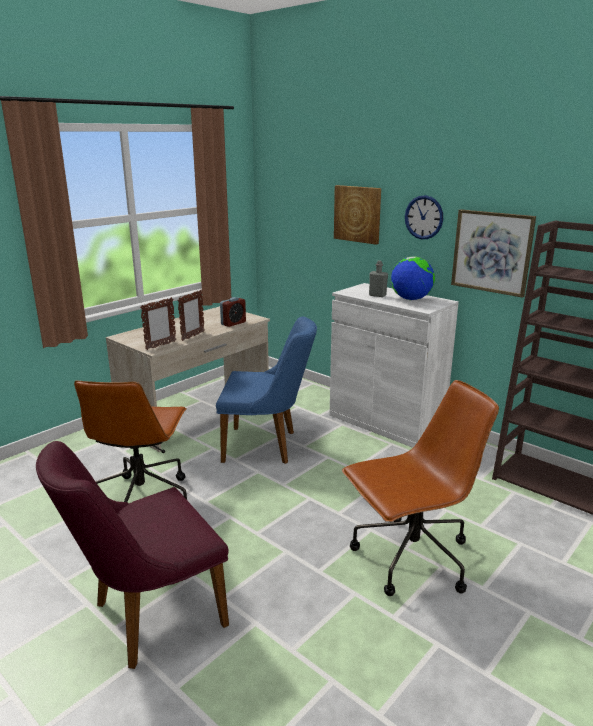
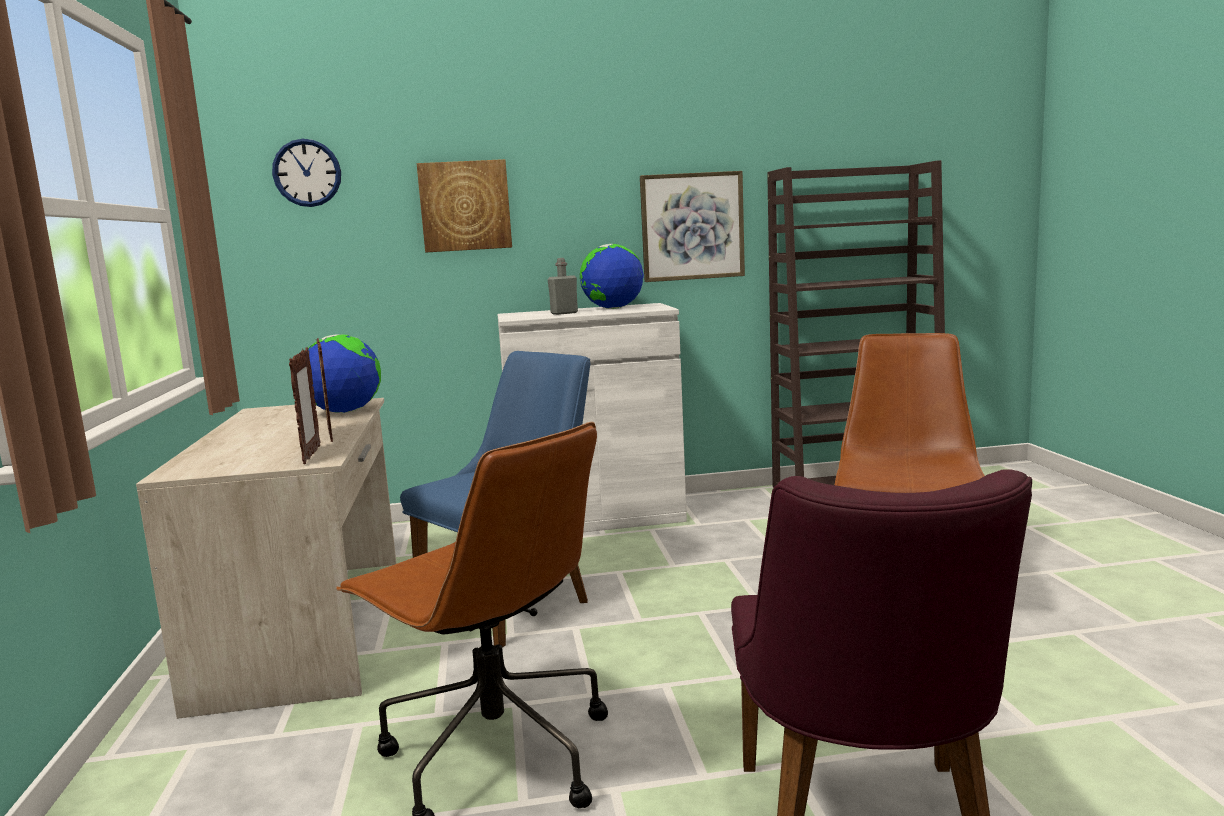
camera: 50 degrees left, 10 degrees down
alarm clock [220,297,246,327] -> globe [308,334,381,413]
wall clock [405,195,443,239] -> wall clock moved to [272,139,341,207]

